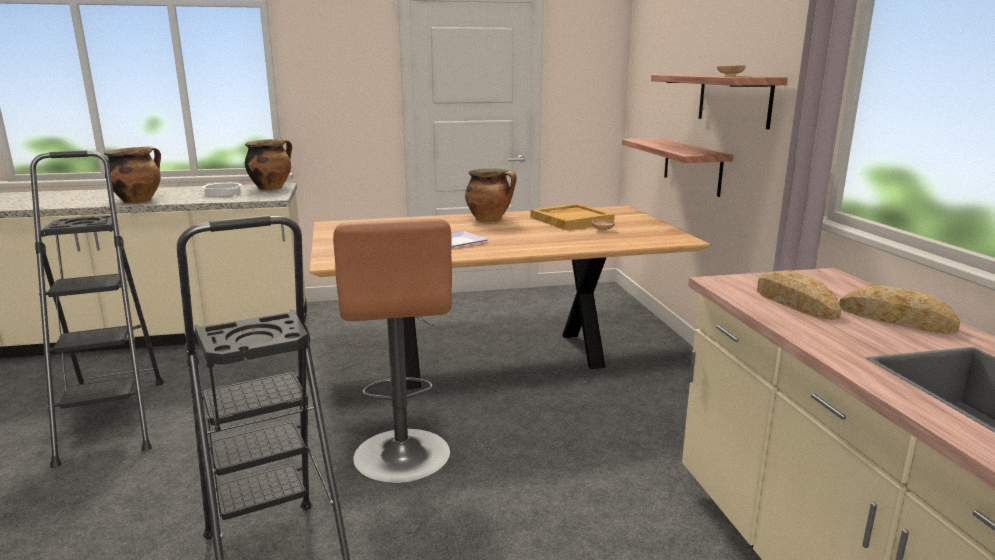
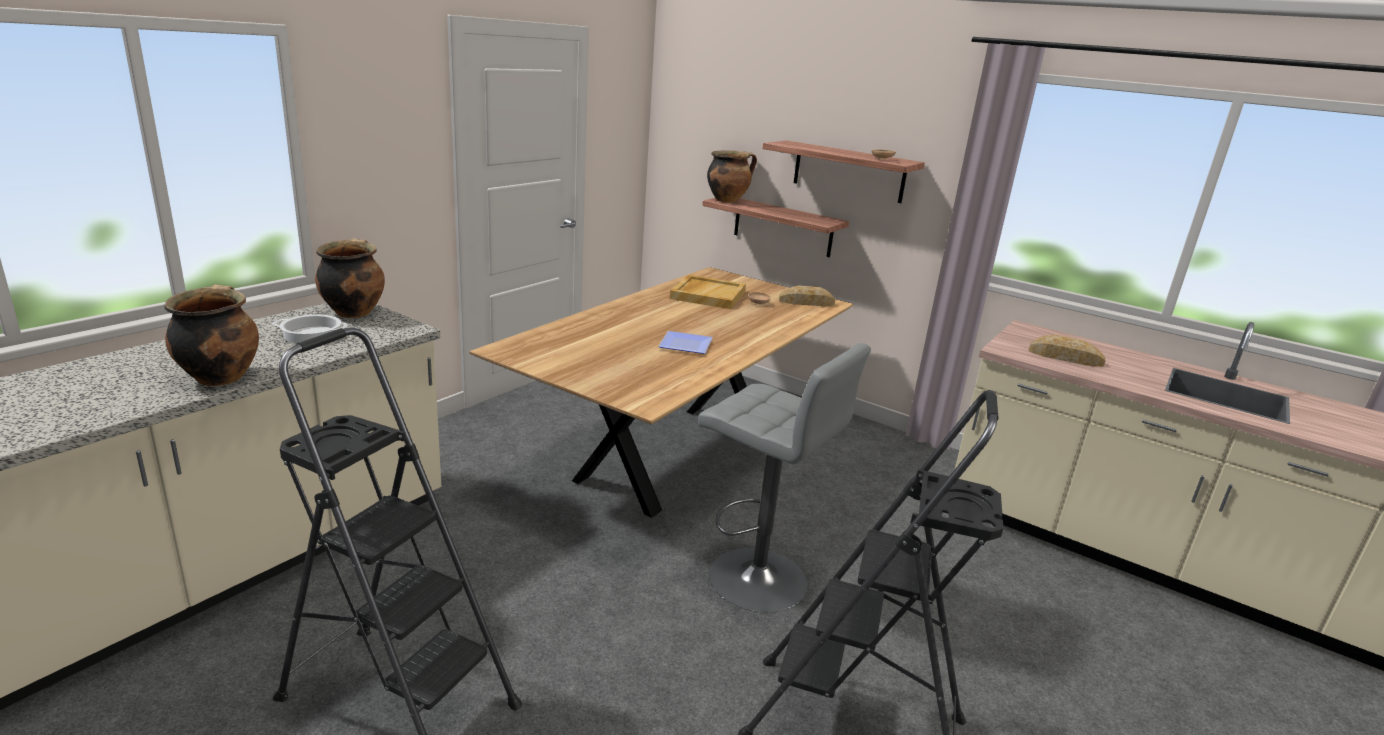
camera: 45 degrees left, 5 degrees up
brown stool [333,219,452,483] -> grey stool [698,343,871,612]
cooking pot [465,169,517,222] -> cooking pot moved to [707,150,757,203]
bread [839,286,960,334] -> bread moved to [779,285,835,306]

